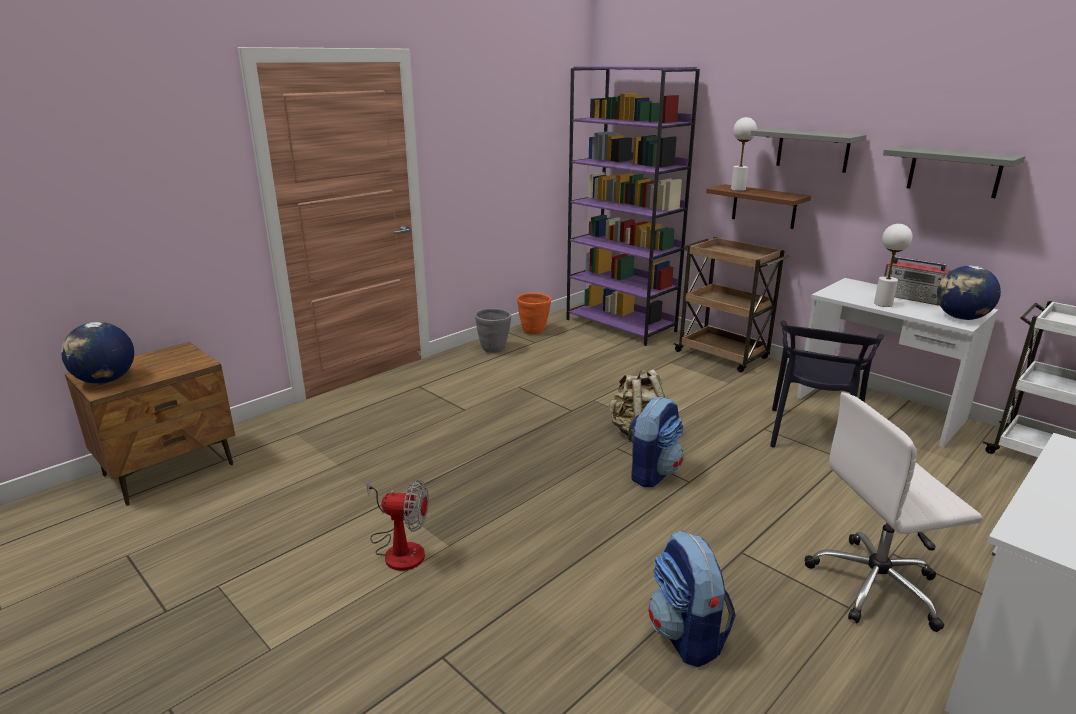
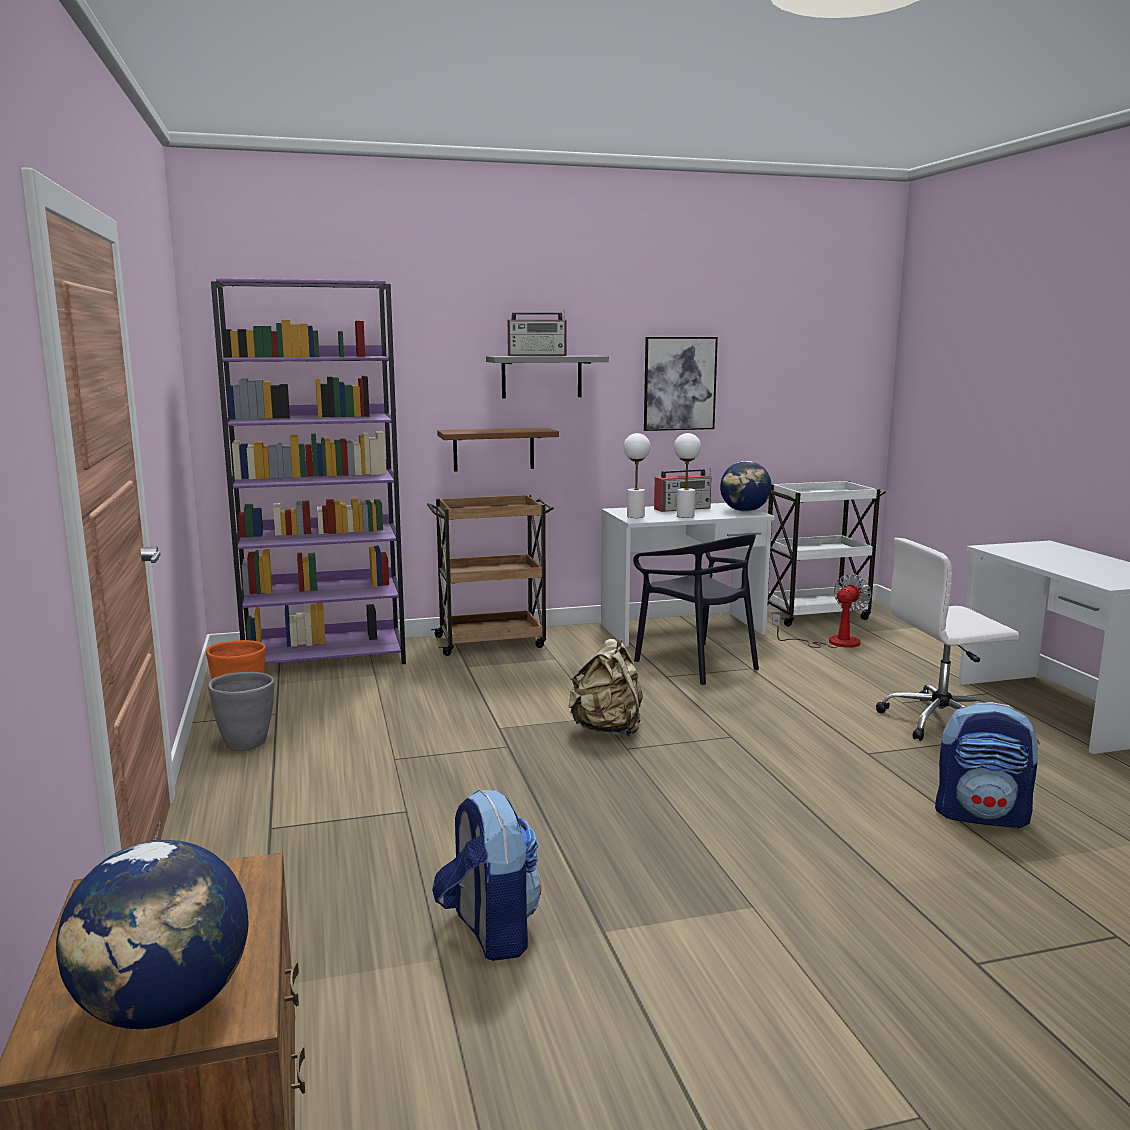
camera: 60 degrees left, 10 degrees down
fan [367,478,429,571] -> fan moved to [772,574,872,648]
backpack [629,396,684,487] -> backpack moved to [432,790,541,961]
white table lamp [731,117,757,191] -> white table lamp moved to [624,433,651,518]
white office chair [805,392,982,632] -> white office chair turned 60 degrees clockwise [876,538,1019,741]
grey shelf [883,146,1026,198] -> picture [644,337,718,431]
none -> radio [507,310,567,356]

